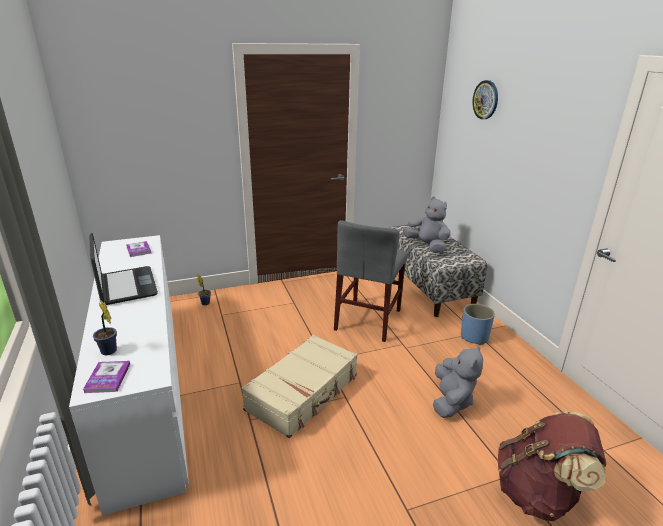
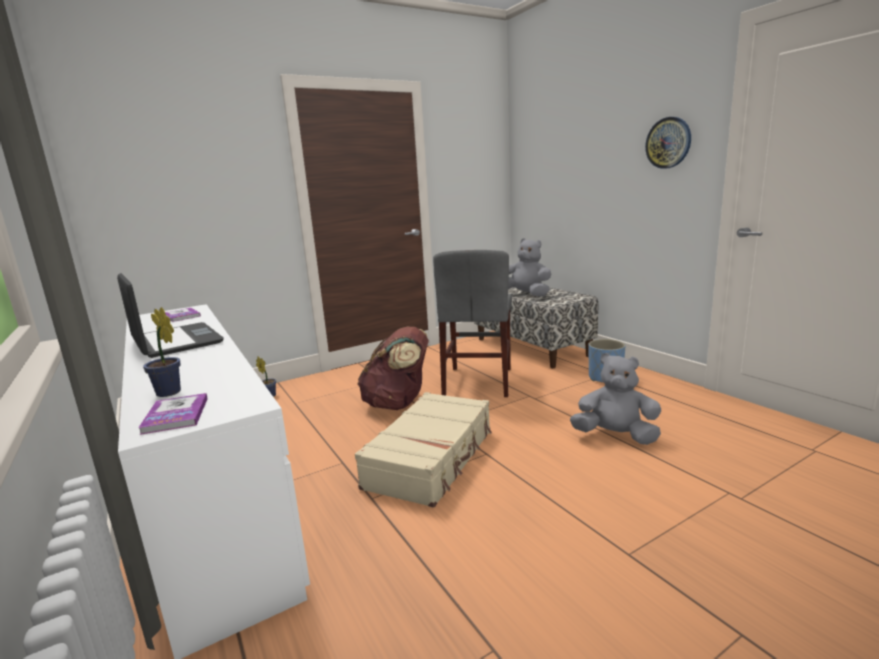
camera: 10 degrees left, 10 degrees down
grey plush toy [433,346,483,418] -> grey plush toy turned 75 degrees counterclockwise [570,353,661,445]
wall clock [472,80,498,119] -> wall clock moved to [645,117,691,169]
brown backpack [498,411,607,521] -> brown backpack moved to [357,327,429,410]

